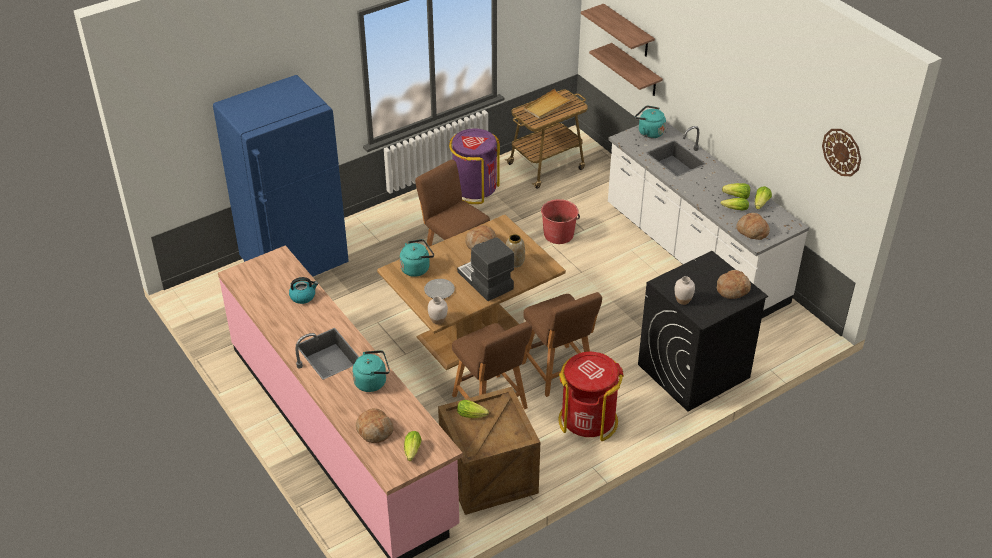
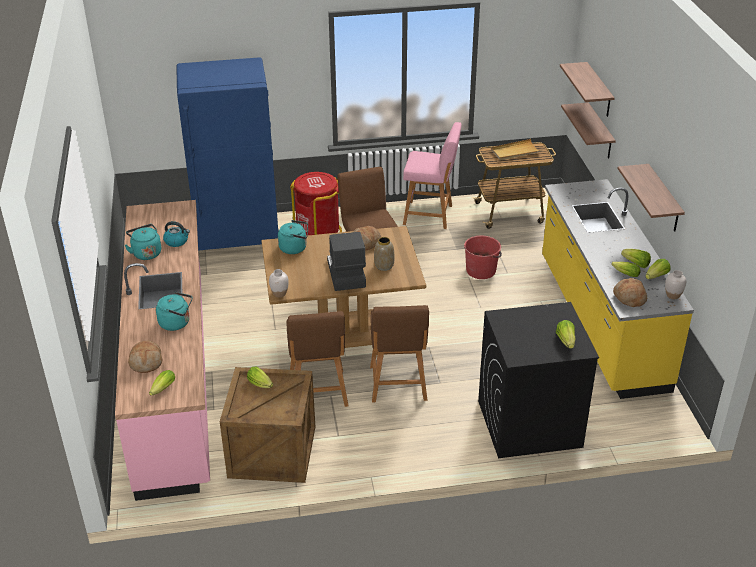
camera: 25 degrees right, 5 degrees down
plate [424,279,455,299] -> none
purple trash can [449,128,500,204] -> pink stool [403,122,461,229]
red trash can [558,352,624,441] -> red trash can moved to [290,172,342,236]
white counter [608,122,809,318] -> yellow counter [542,179,694,399]
turquoise kettle [635,106,666,138] -> turquoise kettle moved to [125,224,161,260]
white vase [675,276,695,305] -> white vase moved to [665,270,686,299]
bread [717,270,751,299] -> lettuce [556,320,575,349]
wall clock [822,129,861,176] -> none
none -> shelf [618,164,685,231]

